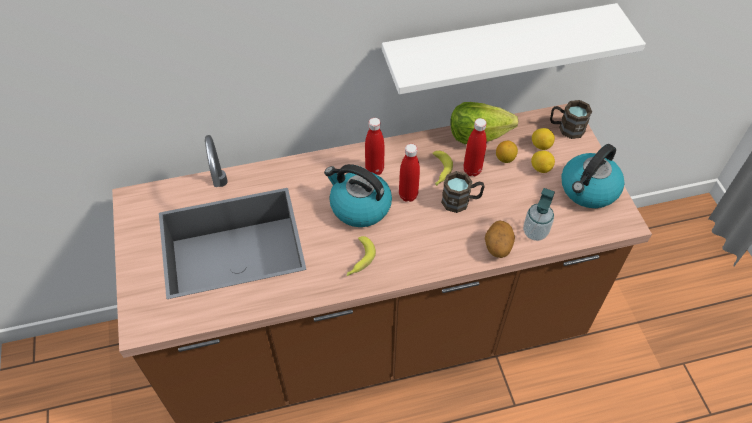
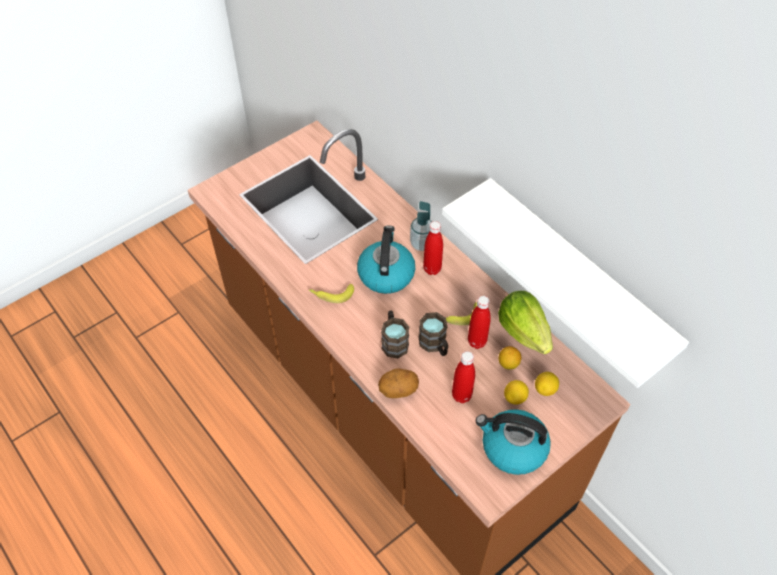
camera: 65 degrees right, 0 degrees up
red bottle [399,144,420,202] -> red bottle moved to [452,351,475,403]
soap dispenser [523,188,555,241] -> soap dispenser moved to [410,201,432,251]
brown mug [550,100,592,139] -> brown mug moved to [381,310,409,358]

